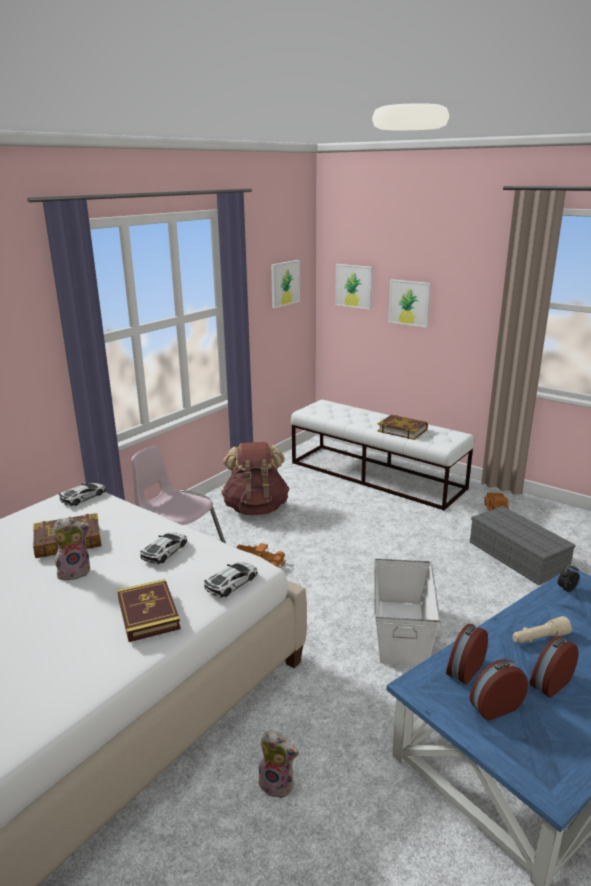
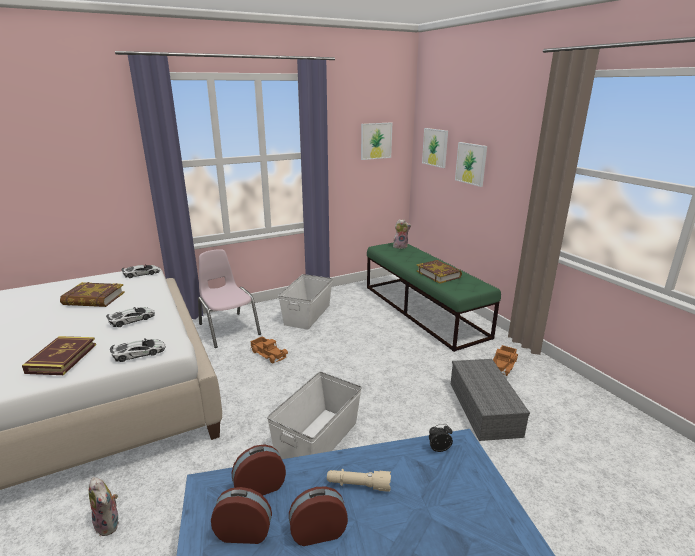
camera: 25 degrees right, 0 degrees up
plush toy [52,517,90,581] -> plush toy moved to [393,219,411,249]
brown backpack [221,442,290,515] -> white storage box [278,274,333,330]
white bench [291,400,474,511] -> green bench [367,242,501,352]

